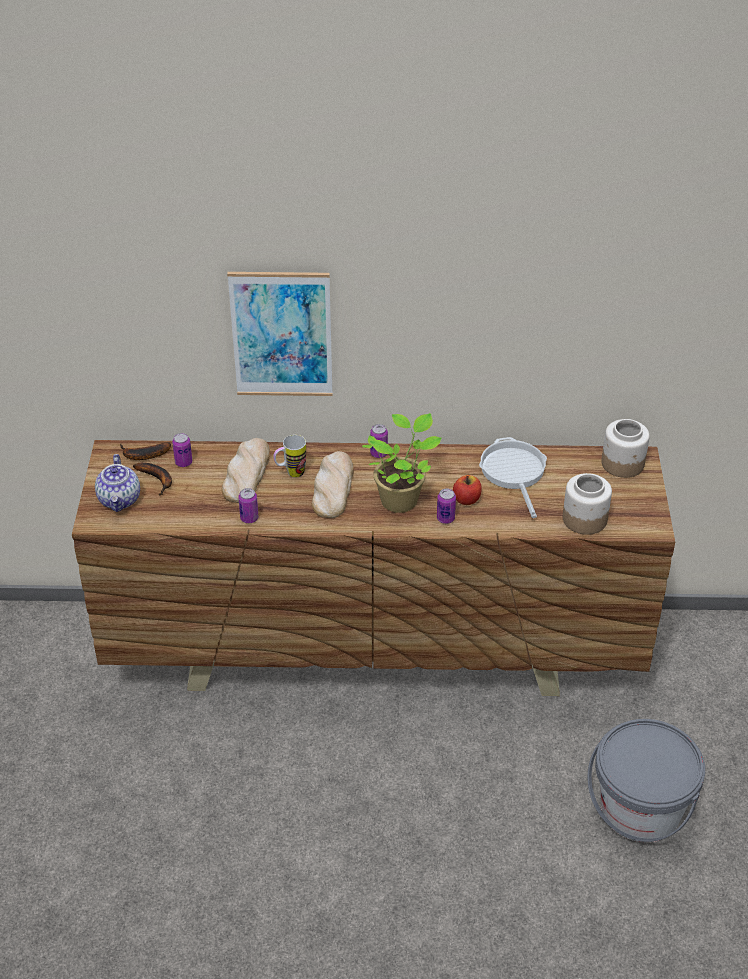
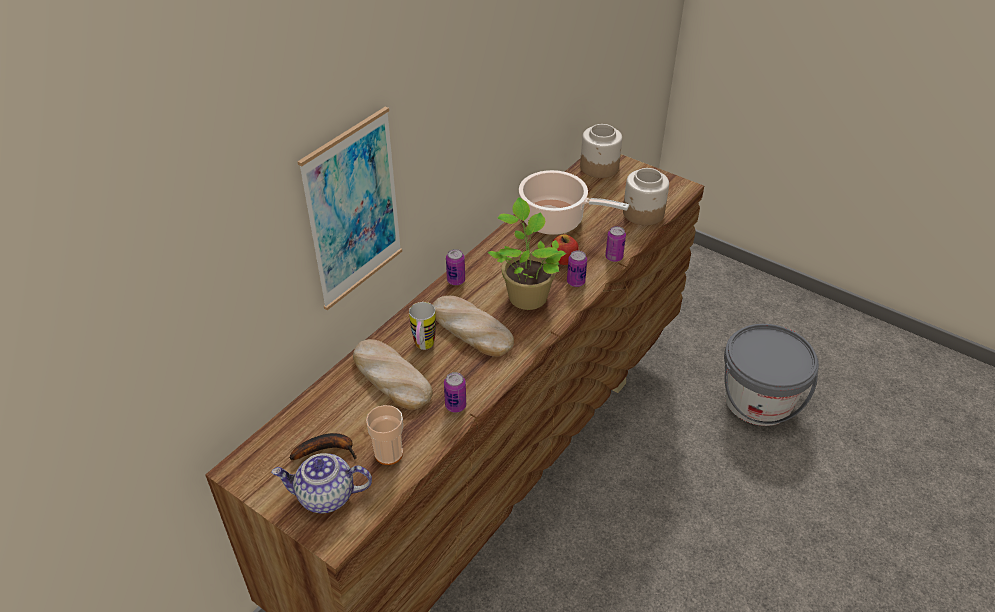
camera: 55 degrees left, 0 degrees up
teapot [95,454,140,512] -> teapot turned 150 degrees clockwise [271,453,372,514]
banana [120,442,171,460] -> none
can [172,433,192,467] -> can moved to [605,226,626,262]
frying pan [479,437,547,518] -> cooking pot [519,170,629,235]
none -> cup [366,405,403,465]

